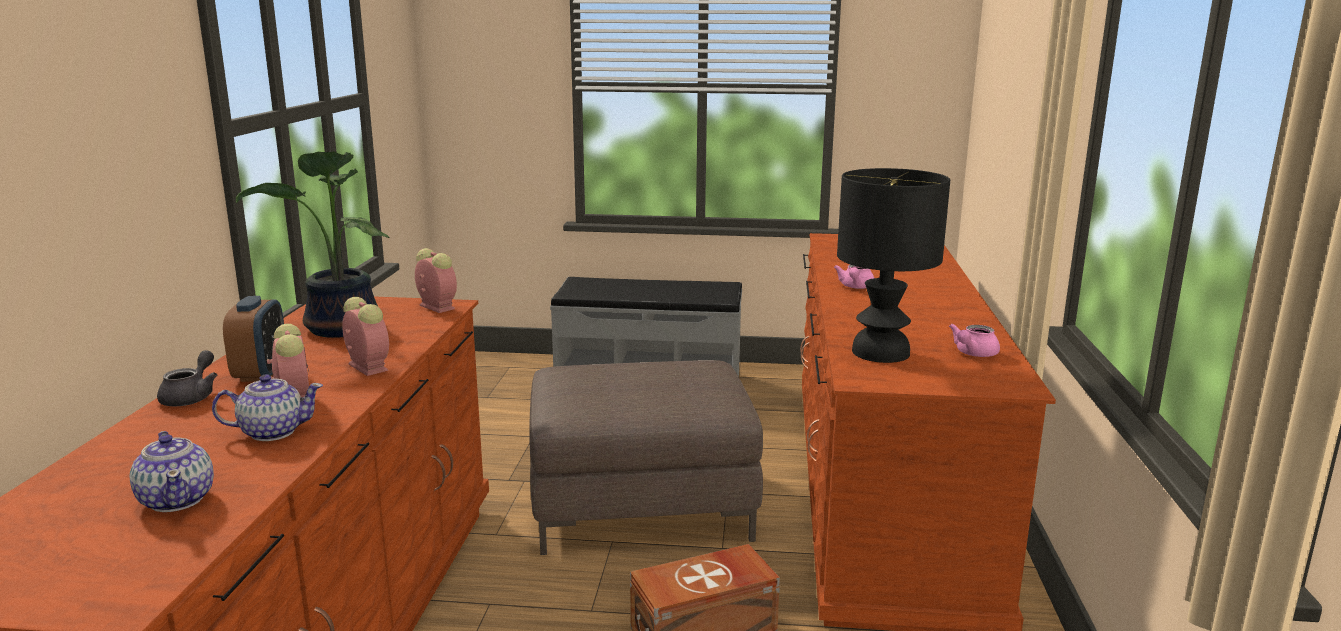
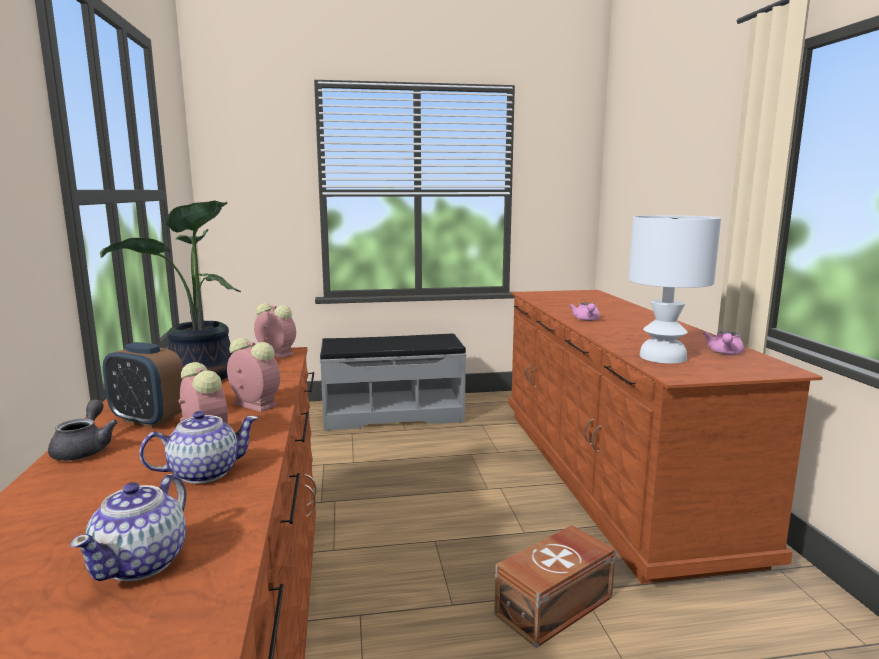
camera: 15 degrees left, 5 degrees down
teapot [129,431,214,512] -> teapot turned 60 degrees clockwise [70,474,186,581]
alarm clock [223,296,284,382] -> alarm clock turned 135 degrees clockwise [103,342,183,428]
brown ottoman [529,360,763,555] -> none
black table lamp [837,168,950,363] -> white table lamp [628,215,721,364]

